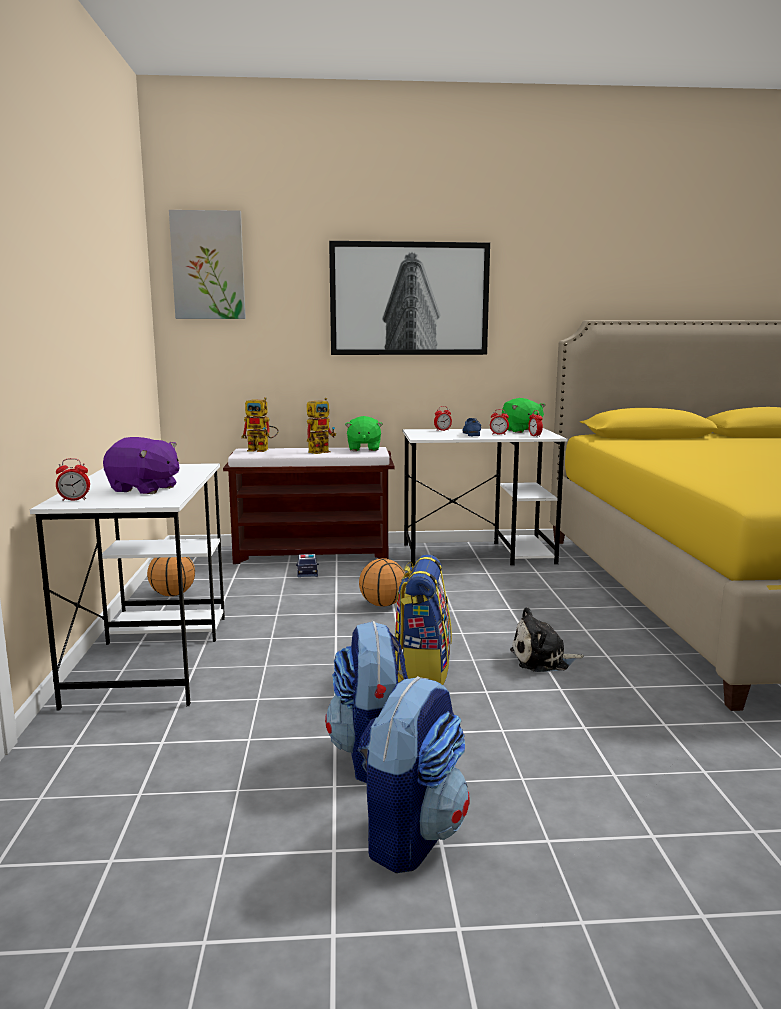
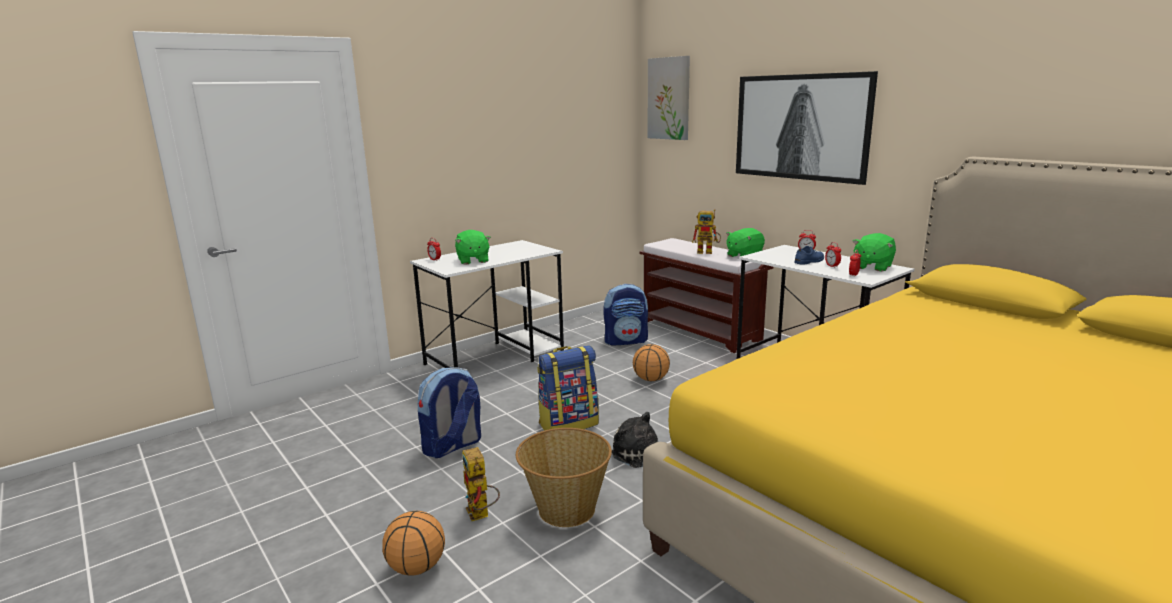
camera: 55 degrees right, 5 degrees up
purple plush toy [103,437,179,494] -> green plush toy [455,230,491,265]
basketball [147,557,195,596] -> basketball moved to [382,511,445,576]
toy robot [241,397,279,452] -> toy robot moved to [462,447,500,521]
toy car [296,554,319,577] -> none
backpack [358,676,469,873] -> backpack moved to [603,284,648,346]
none -> basket [516,428,612,527]

